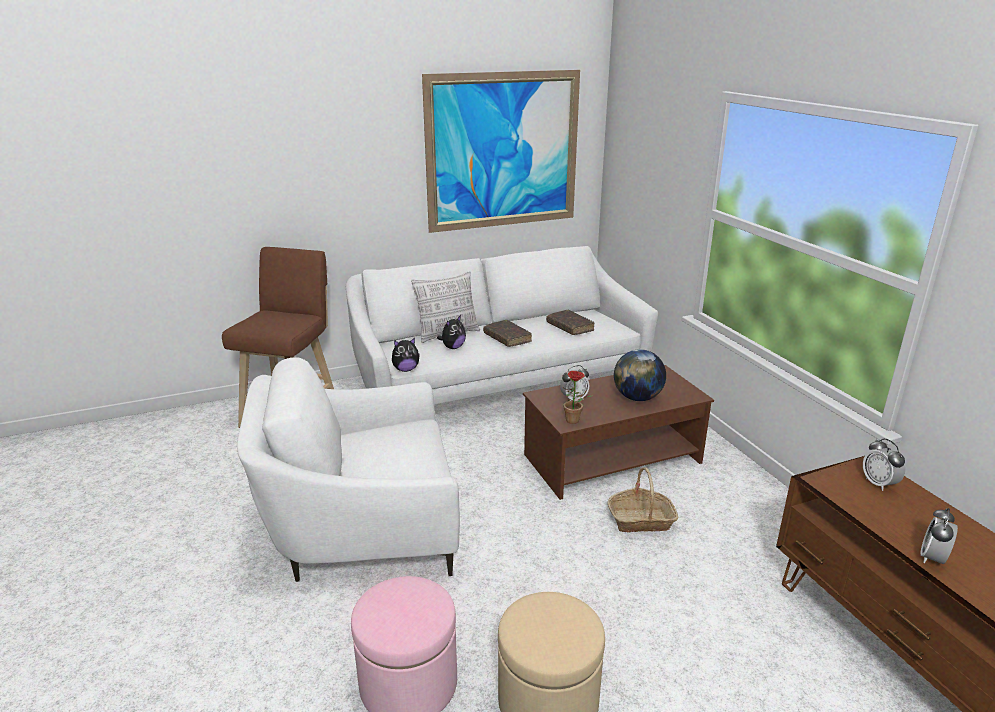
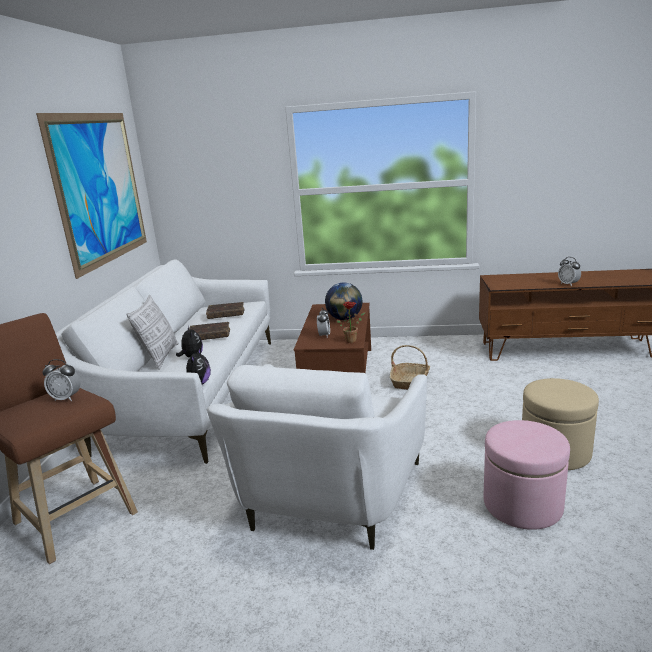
camera: 60 degrees left, 5 degrees down
alarm clock [863,438,905,491] -> alarm clock moved to [42,359,80,401]

